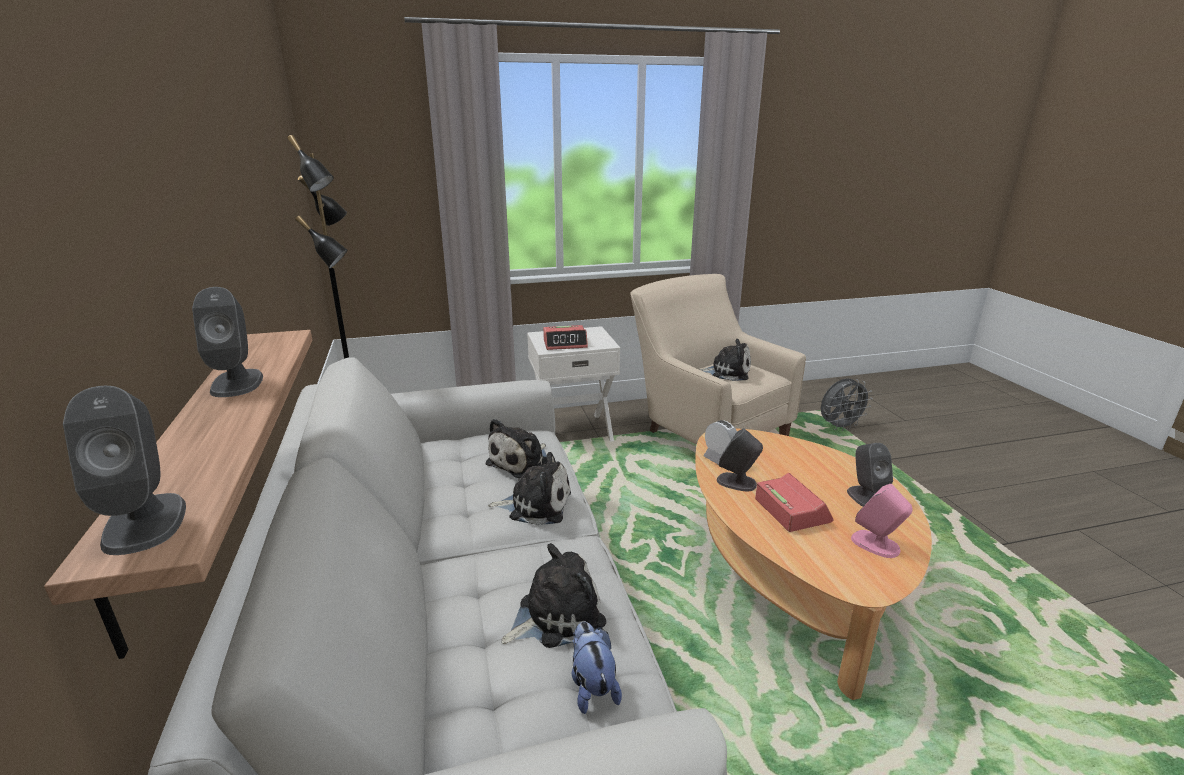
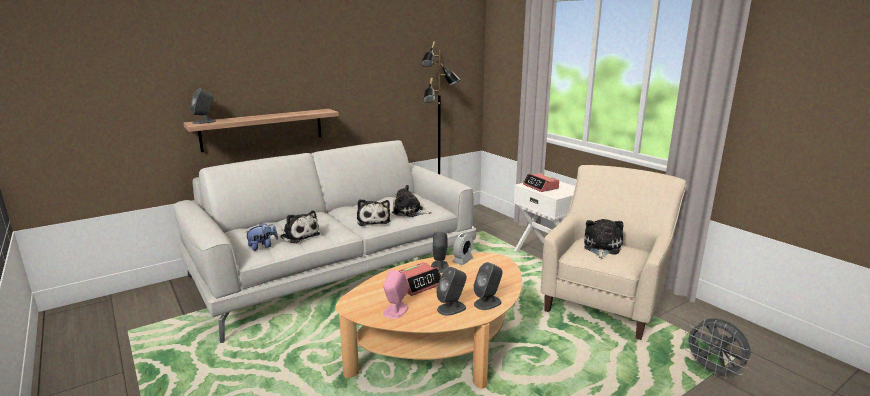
camera: 70 degrees right, 5 degrees down
grey speaker [192,287,263,397] -> grey speaker moved to [474,262,502,310]
plush toy [699,339,751,381] -> plush toy turned 150 degrees counterclockwise [584,219,623,259]

